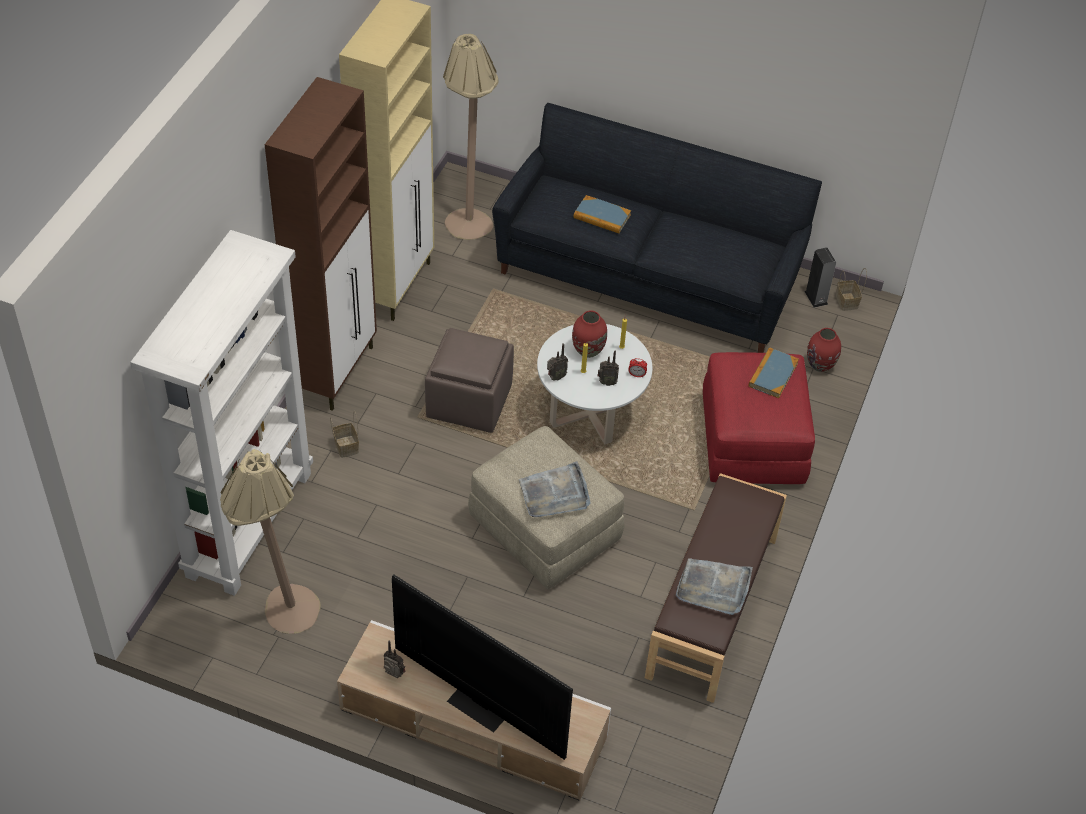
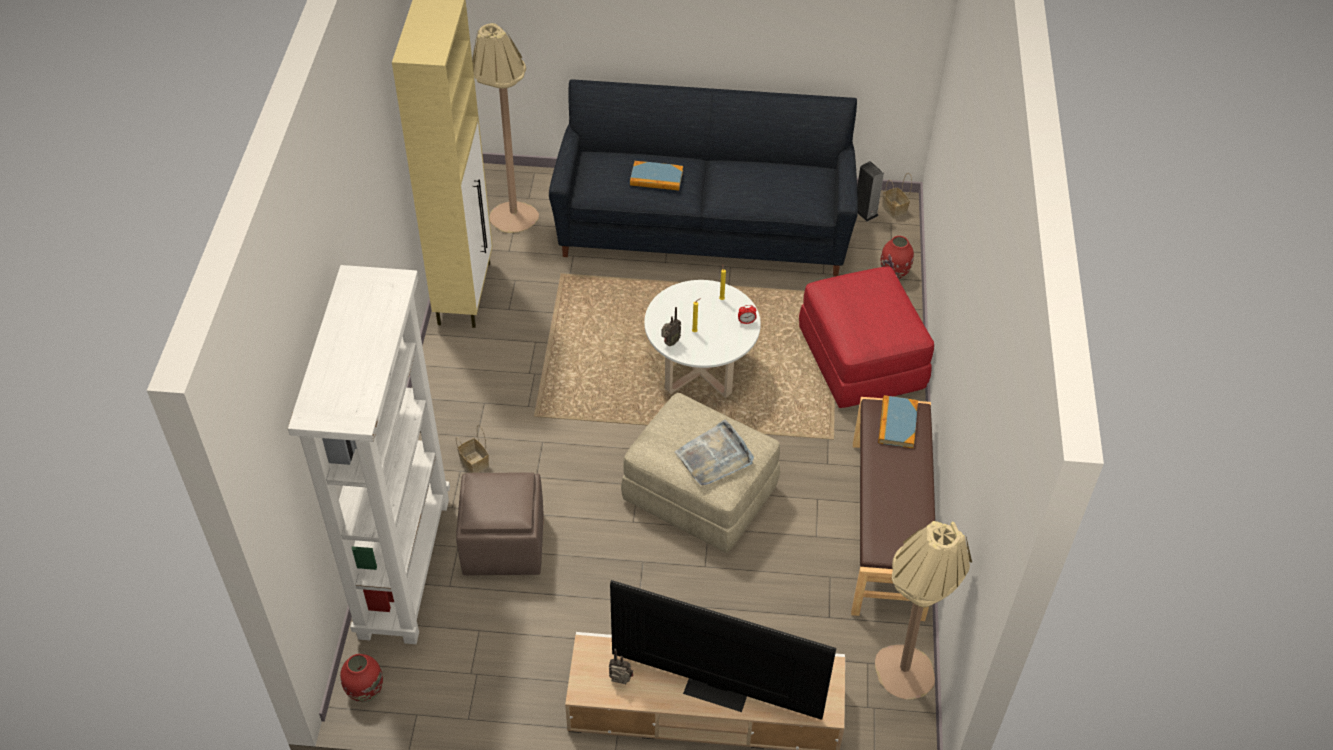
camera: 15 degrees left, 0 degrees up
beige floor lamp [220,449,321,634] -> beige floor lamp moved to [875,521,972,700]
brown cabinet [265,77,377,411] -> none
brown ottoman [425,328,514,433] -> brown ottoman moved to [456,472,543,575]
red vase [572,310,607,358] -> red vase moved to [340,654,383,702]
radio [597,350,619,386] -> none
grey tray [676,558,753,615] -> none
book [748,347,799,398] -> book moved to [878,395,918,448]

